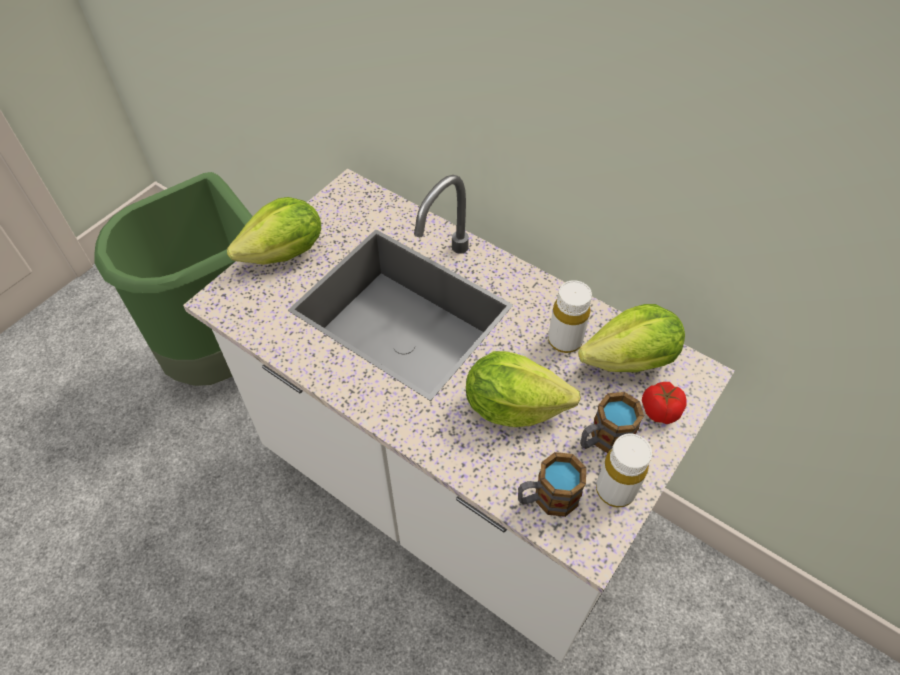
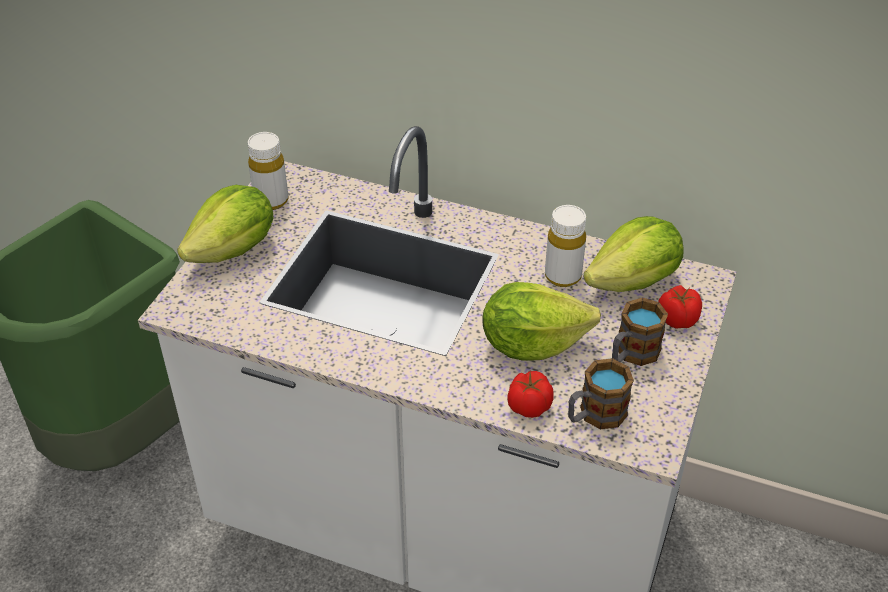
camera: 15 degrees left, 10 degrees down
white bottle [596,434,652,507] -> white bottle moved to [248,132,288,210]
none -> tomato [507,371,554,418]

